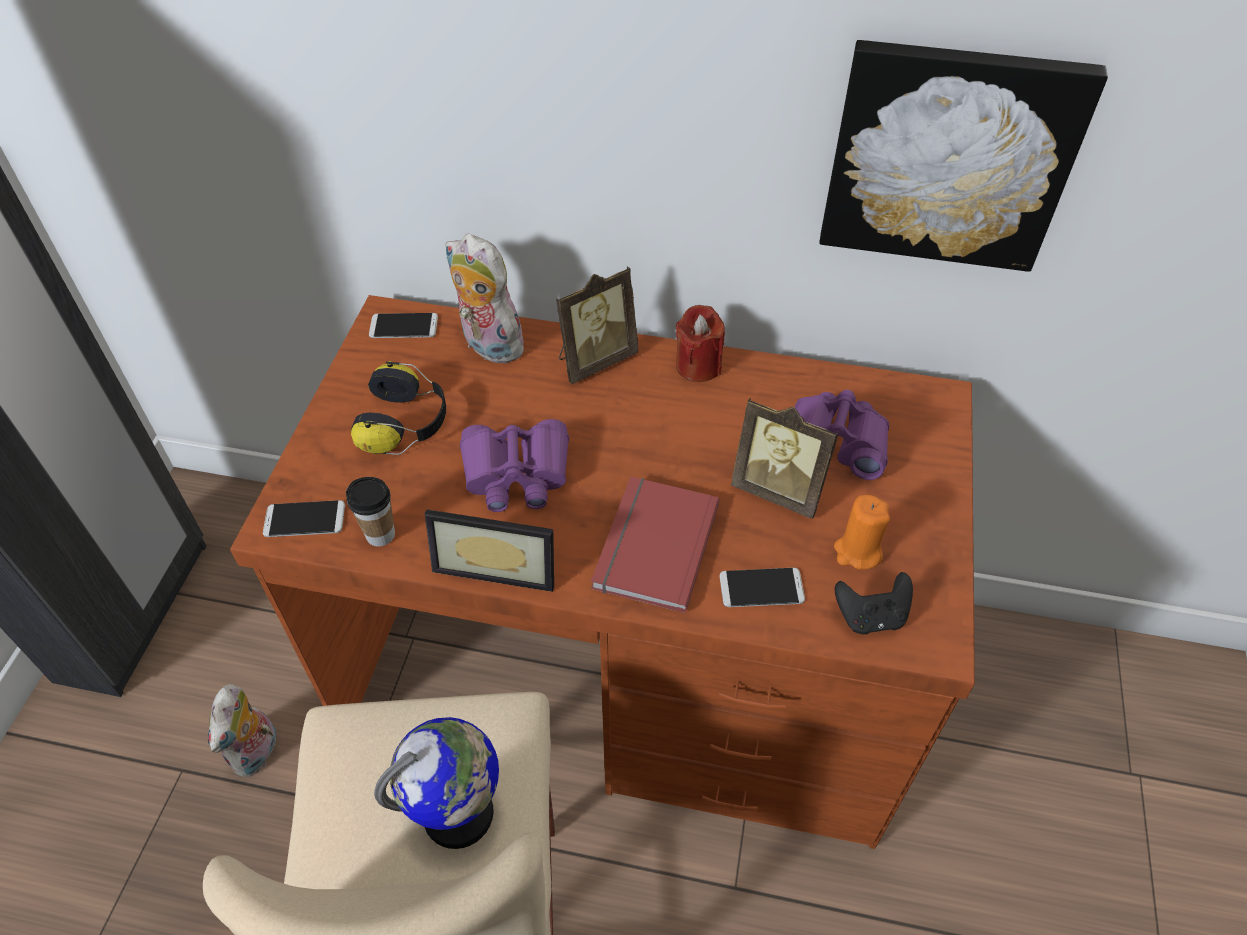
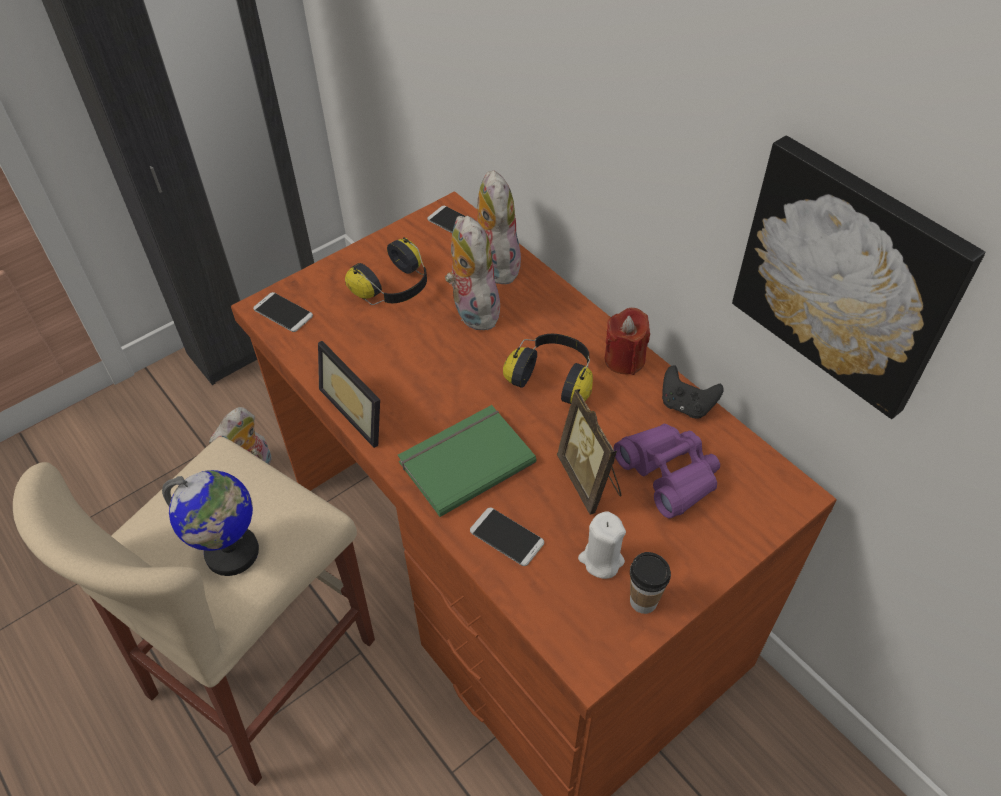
camera: 40 degrees right, 0 degrees up
cup [346,477,395,546] -> cup moved to [630,552,671,614]
purple binoculars [460,419,569,512] -> none
picture frame [556,267,638,384] -> none
red book [591,477,720,613] -> green book [398,405,536,517]
orange candle [834,495,890,570] -> white candle [578,511,626,579]
black game controller [835,572,913,635] -> black game controller moved to [662,365,724,418]
none -> plush toy [445,215,501,330]
none -> headphones [503,334,593,404]

